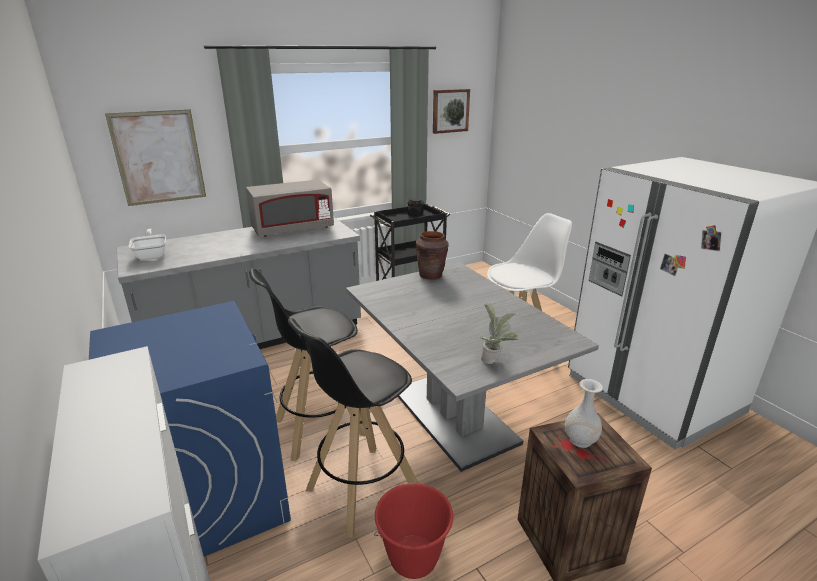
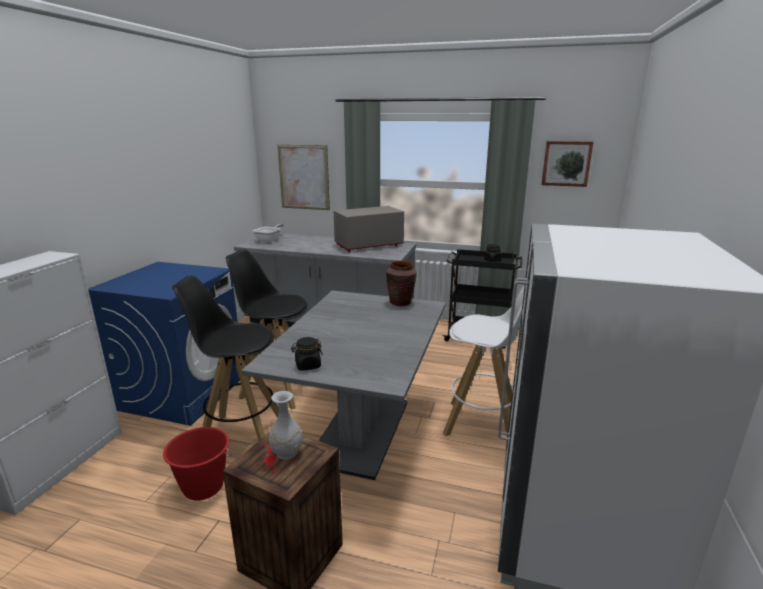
camera: 45 degrees right, 5 degrees down
grey microwave [246,180,334,237] -> grey microwave turned 135 degrees clockwise [334,206,404,252]
potted plant [479,303,519,364] -> black jar [291,337,323,371]

